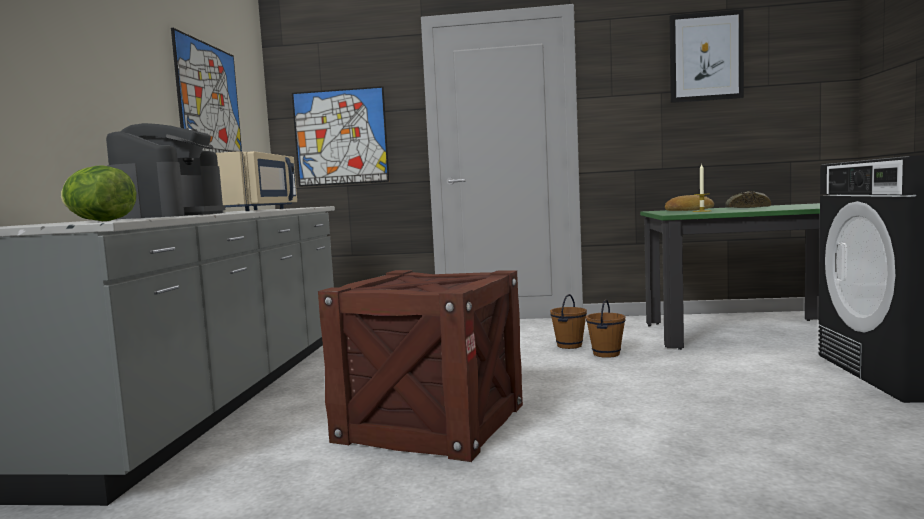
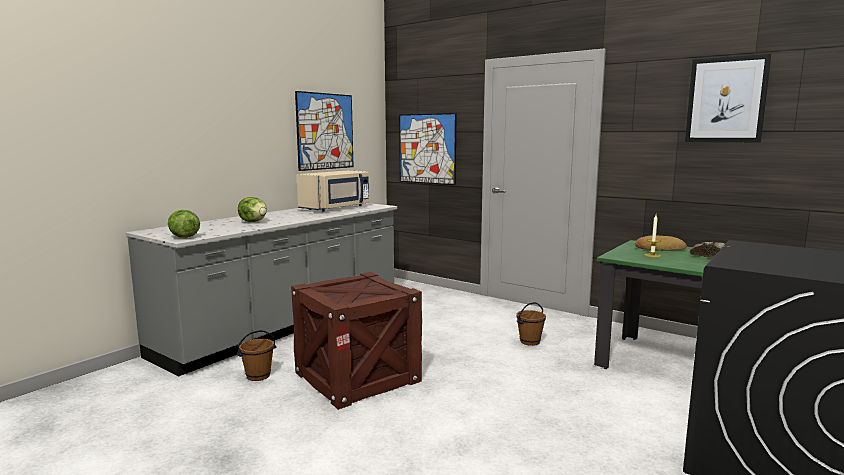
camera: 30 degrees right, 5 degrees up
coffee machine [106,123,225,219] -> lettuce [238,197,267,222]
brown bucket [586,299,625,358] -> brown bucket moved to [237,330,277,381]

